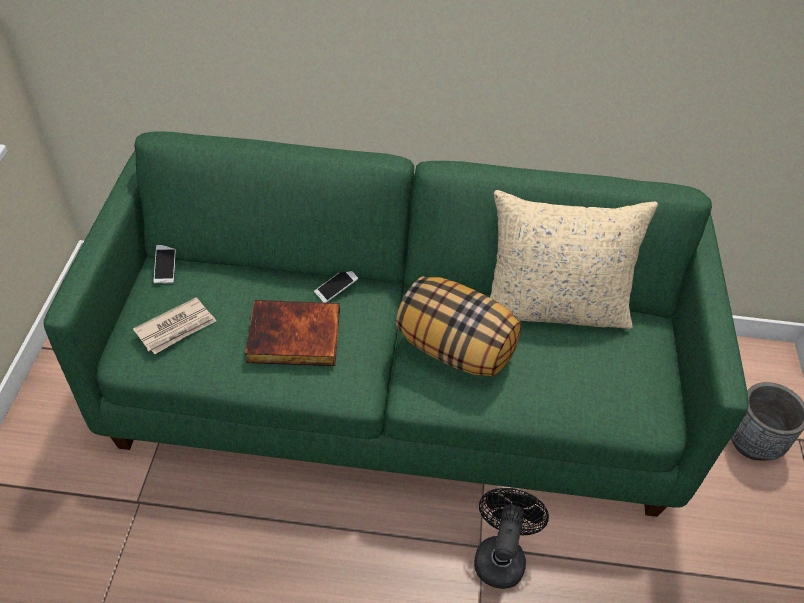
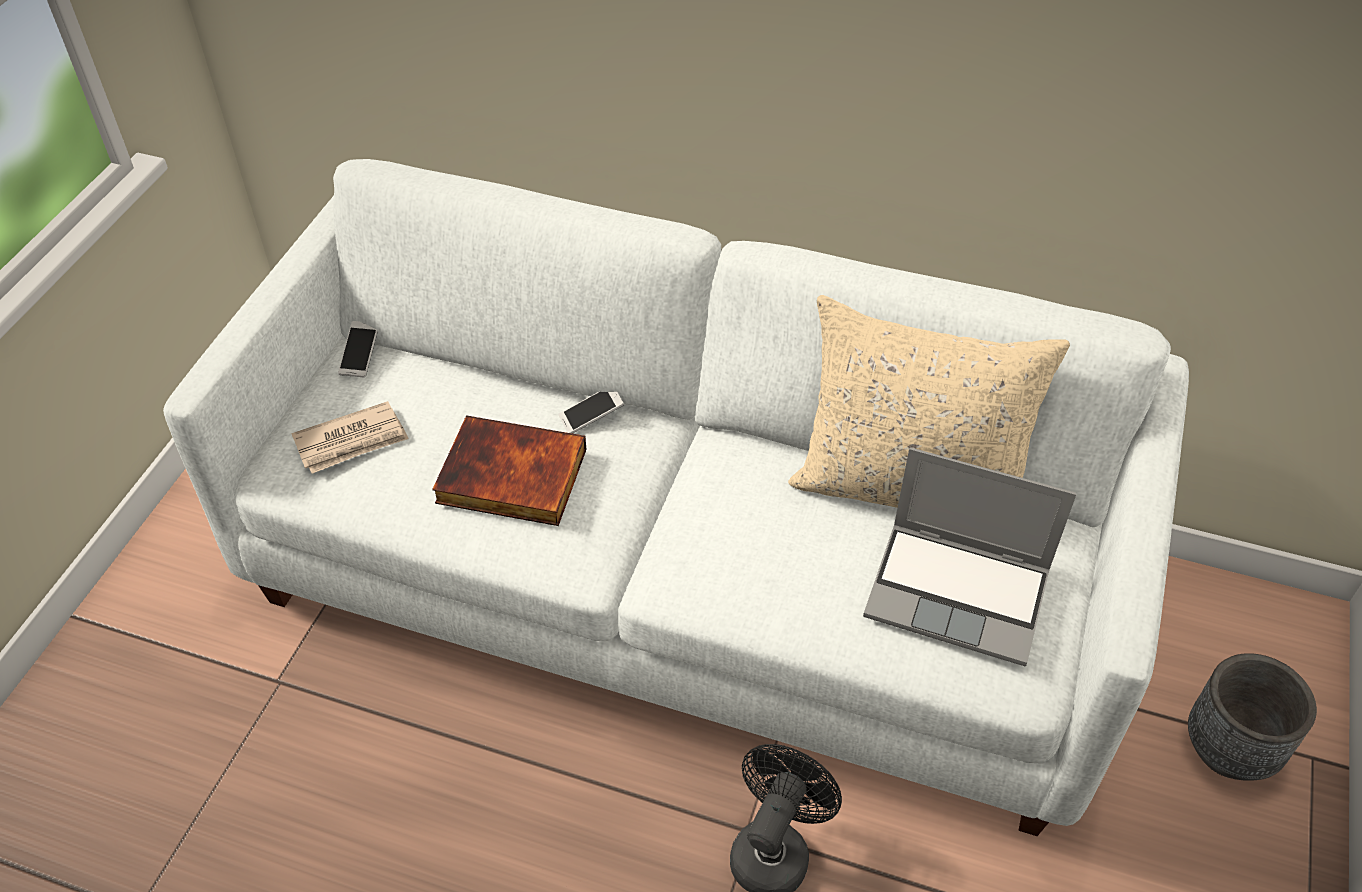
camera: 15 degrees right, 0 degrees up
green sofa [44,131,748,517] -> white sofa [163,159,1189,836]
pillow [396,276,521,377] -> none
none -> laptop [863,447,1076,666]

